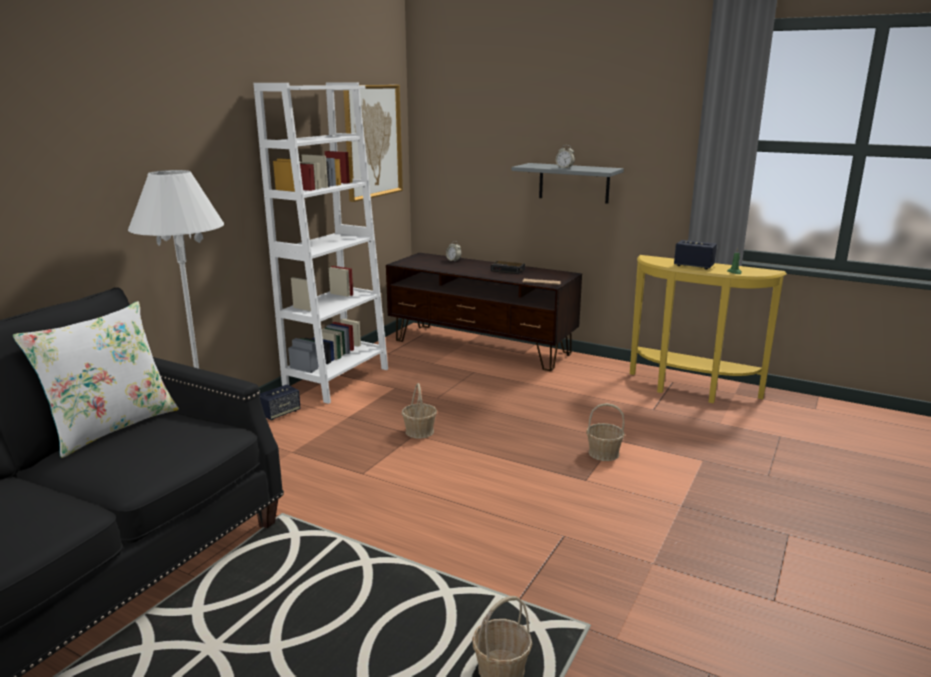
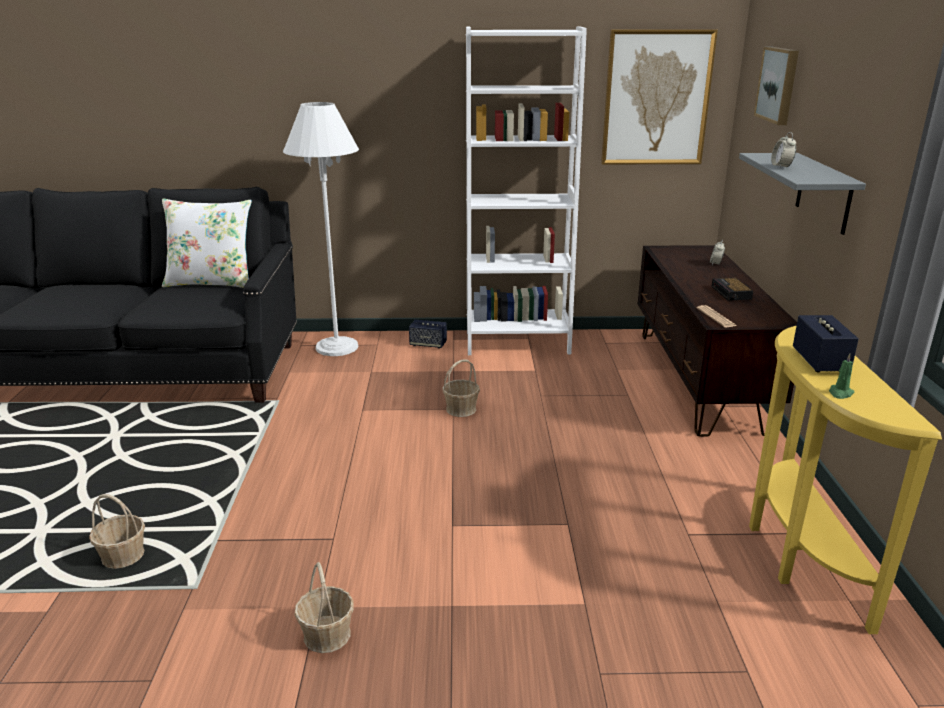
camera: 60 degrees right, 5 degrees up
basket [586,403,625,461] -> basket moved to [295,562,354,653]
none -> picture [754,47,799,125]

